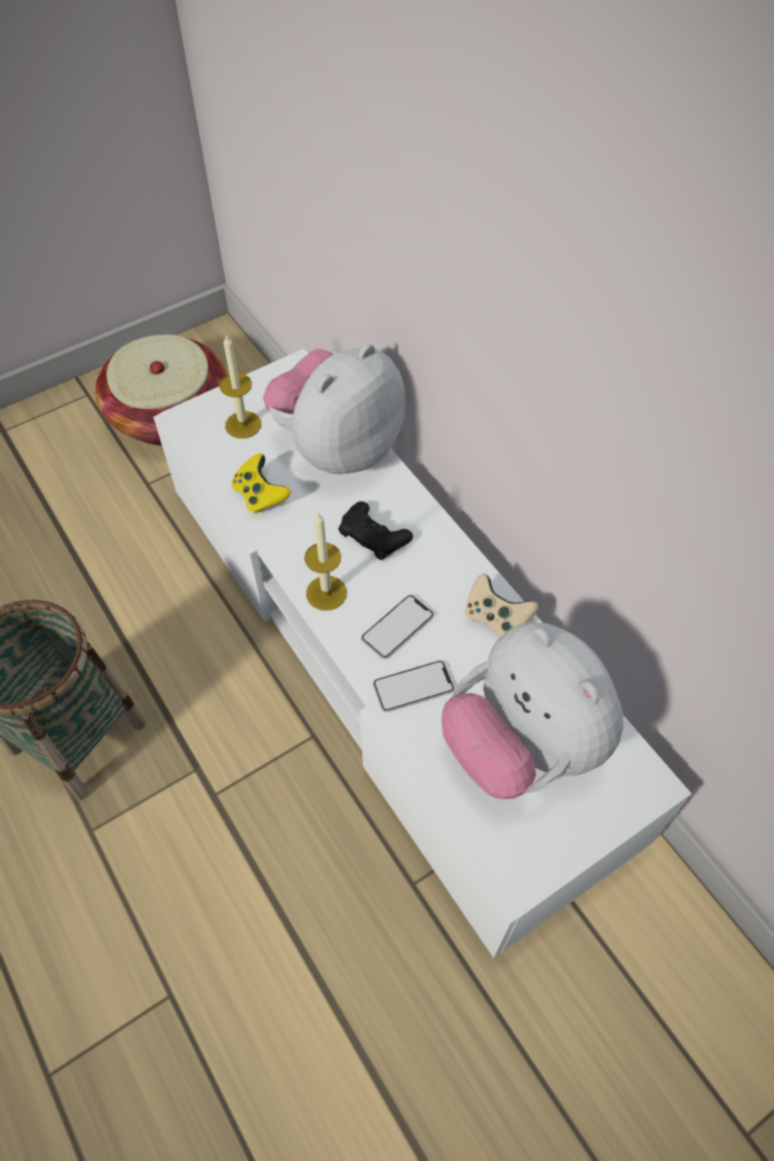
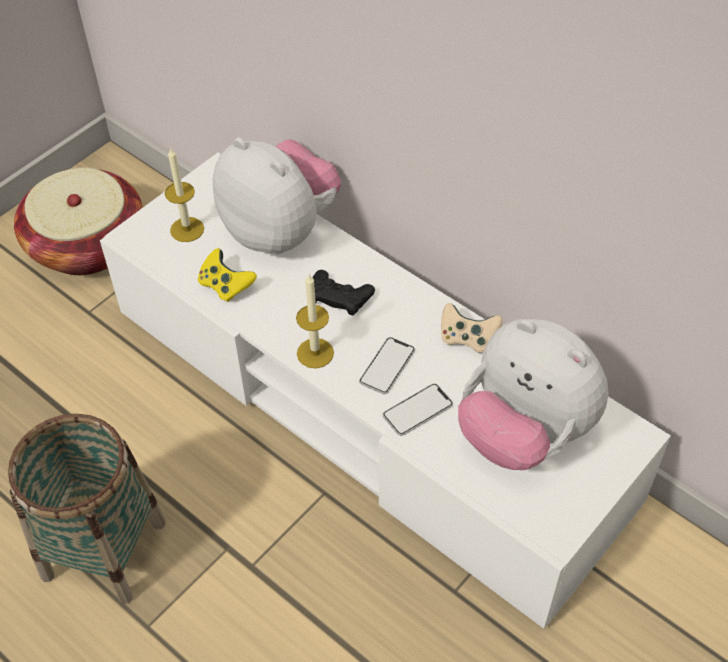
camera: 15 degrees left, 5 degrees down
plush toy [263,344,405,474] -> plush toy turned 105 degrees clockwise [212,137,341,253]

